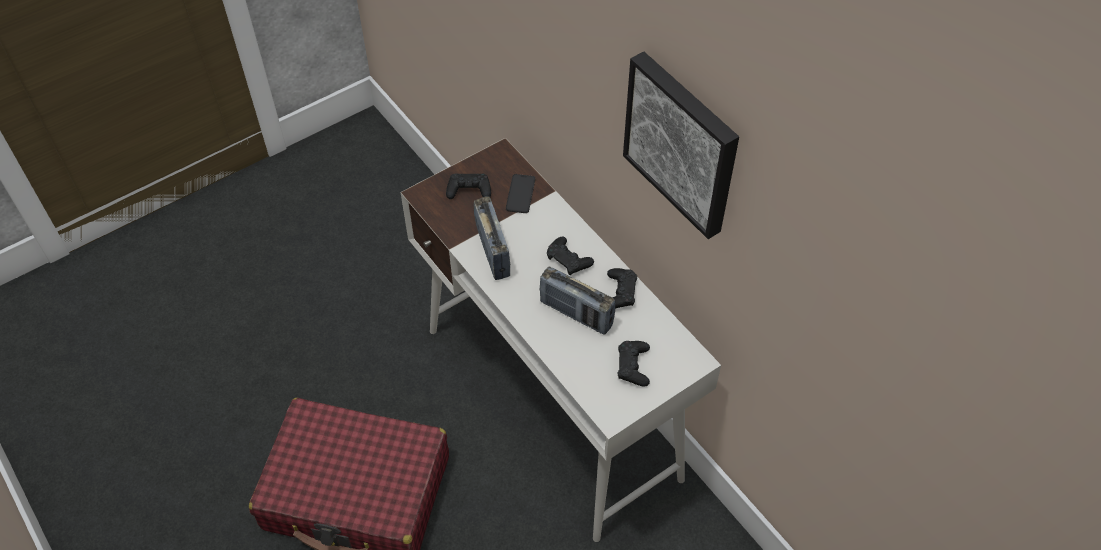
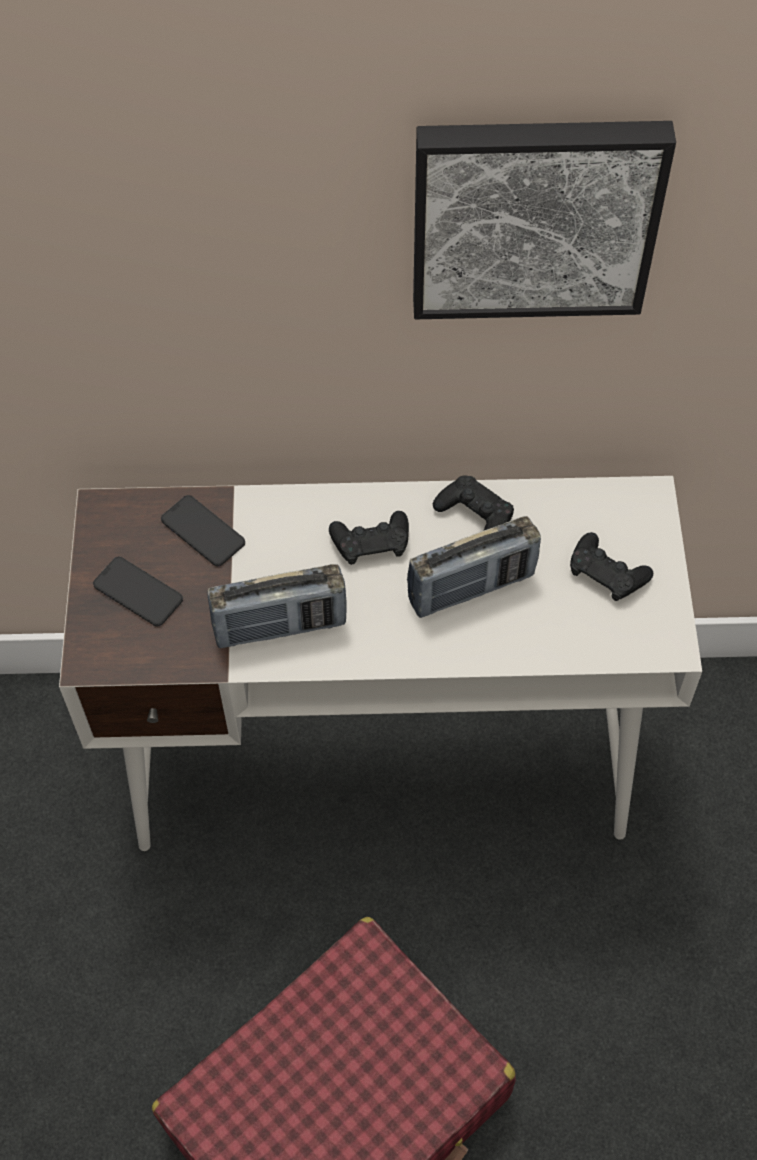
camera: 55 degrees left, 5 degrees up
black game controller [446,173,491,199] -> phone [93,557,183,626]
radio [474,196,510,280] -> radio turned 150 degrees clockwise [208,564,347,648]

